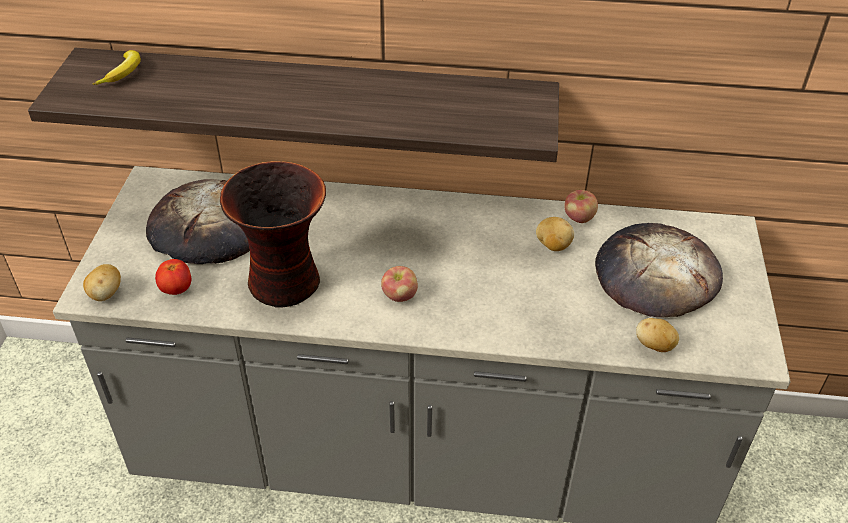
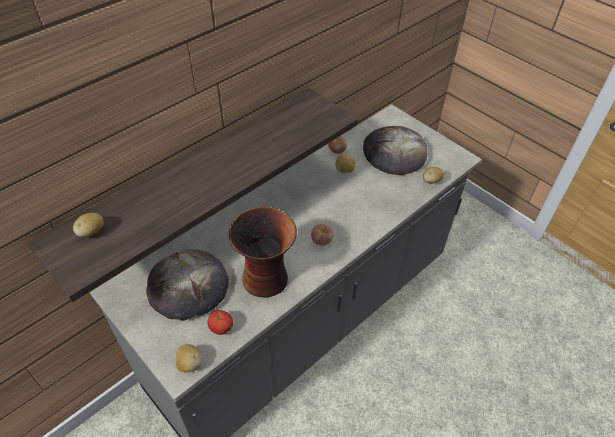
camera: 50 degrees left, 5 degrees up
banana [93,50,141,85] -> potato [73,213,103,238]

